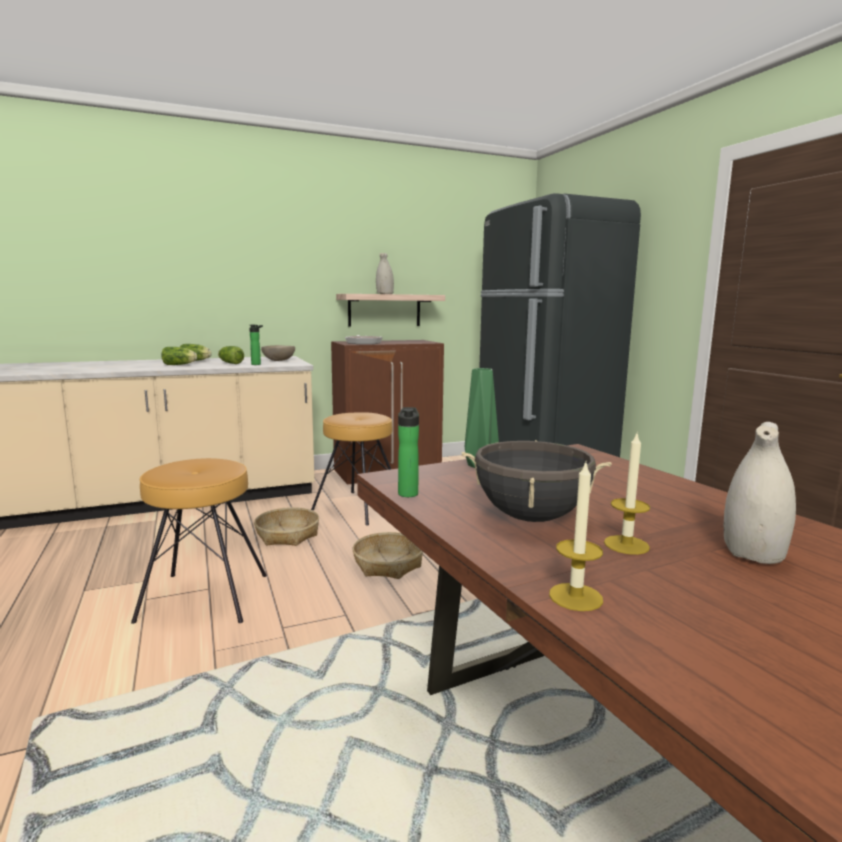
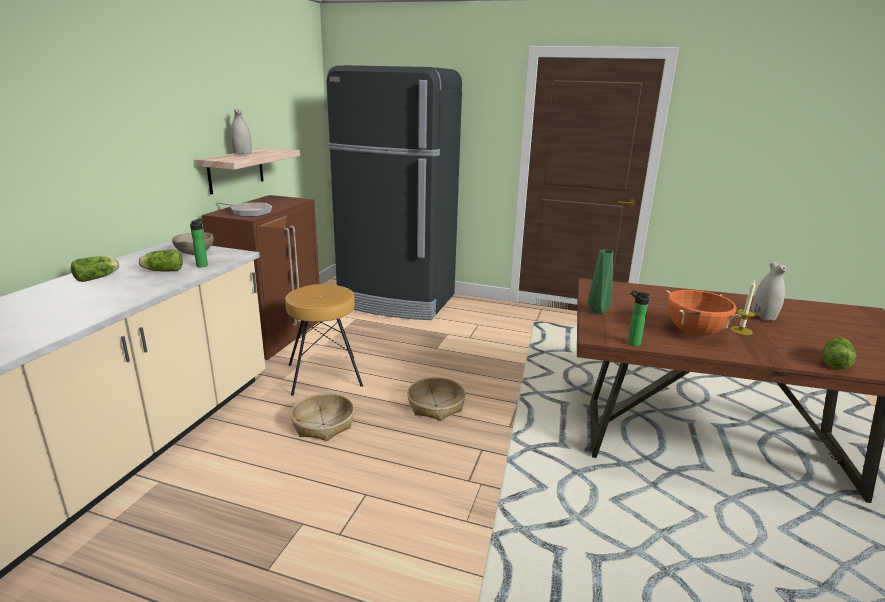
camera: 50 degrees left, 10 degrees up
brown stool [131,458,267,624] -> none
lettuce [161,347,197,365] -> lettuce moved to [823,337,857,370]
black cooking pot [462,440,612,522] -> orange cooking pot [666,290,741,336]
candle [549,460,603,611] -> none

